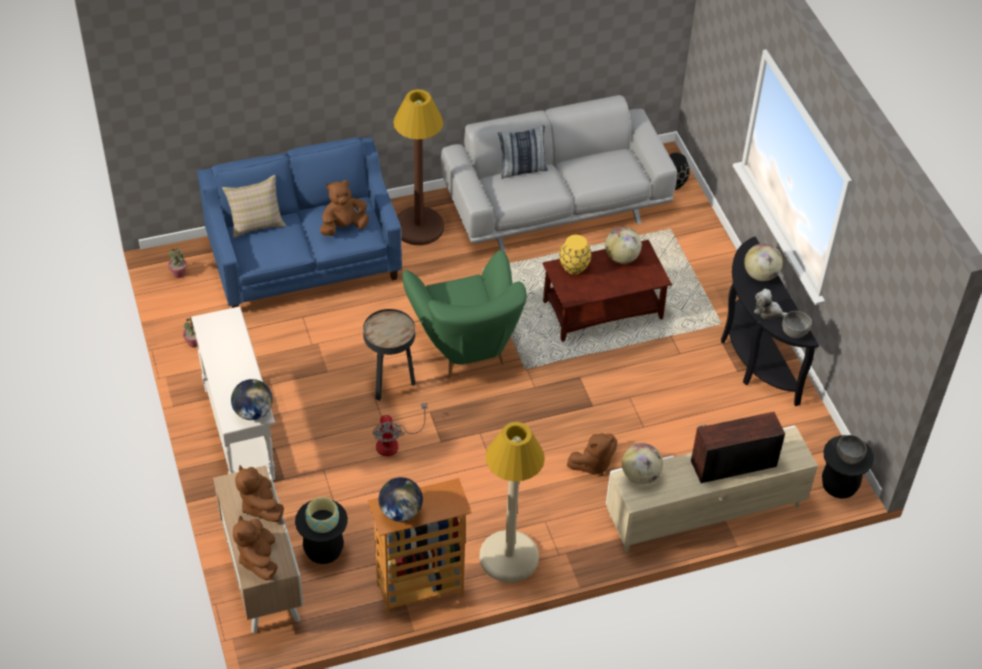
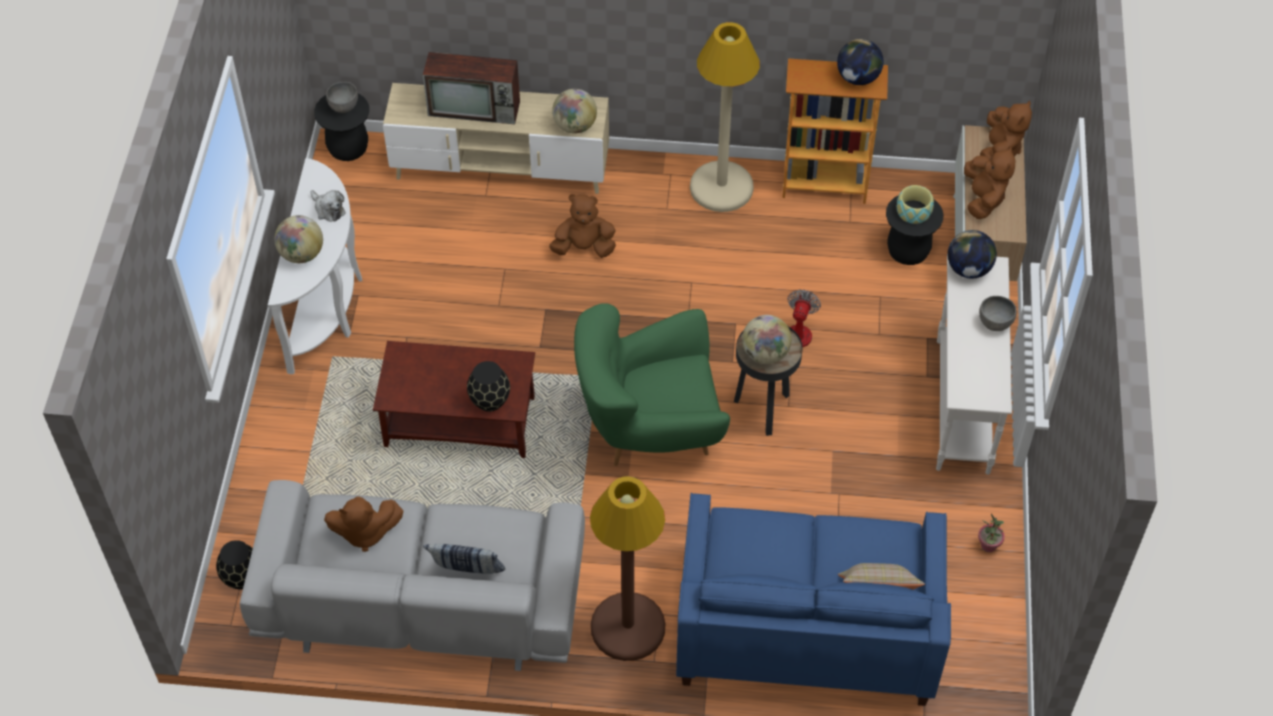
camera: 155 degrees left, 5 degrees up
potted plant [168,248,187,278] -> none
brown plush toy [320,180,369,236] -> brown plush toy moved to [324,497,404,552]
green armchair [402,250,527,377] -> green armchair turned 105 degrees counterclockwise [574,303,730,466]
yellow vase [559,235,591,275] -> black vase [467,361,510,412]
globe [605,227,642,264] -> globe moved to [742,315,791,364]
black console table [721,236,819,406] -> white console table [268,158,362,374]
grey bowl [782,311,812,338] -> grey bowl moved to [979,296,1017,331]

